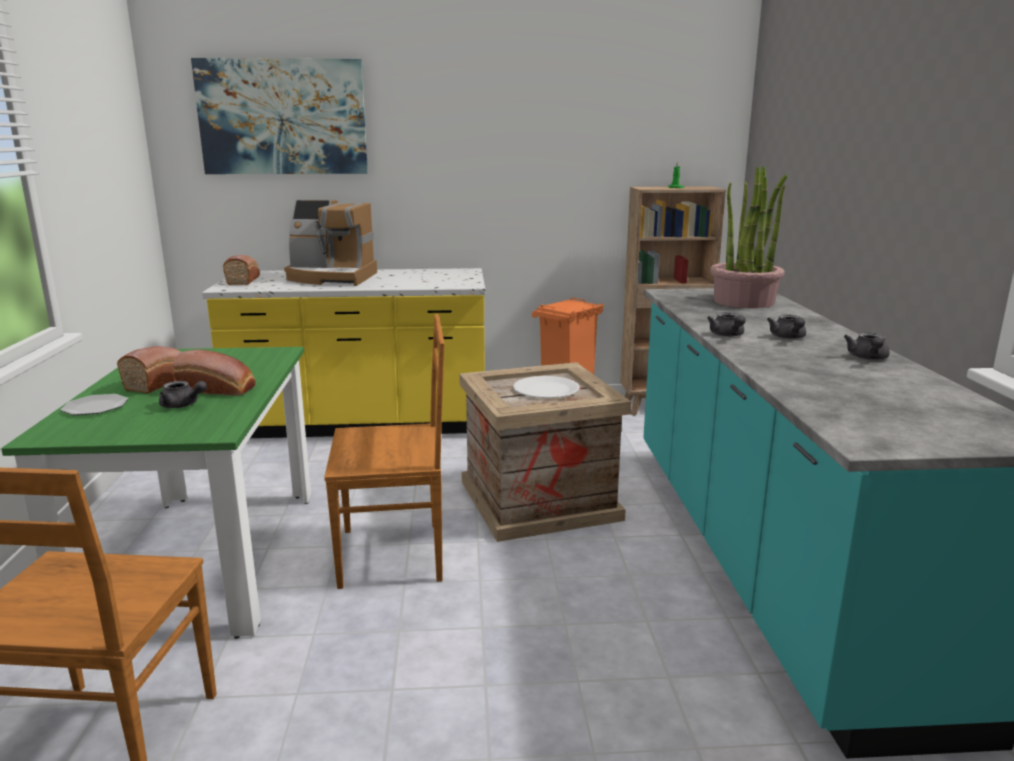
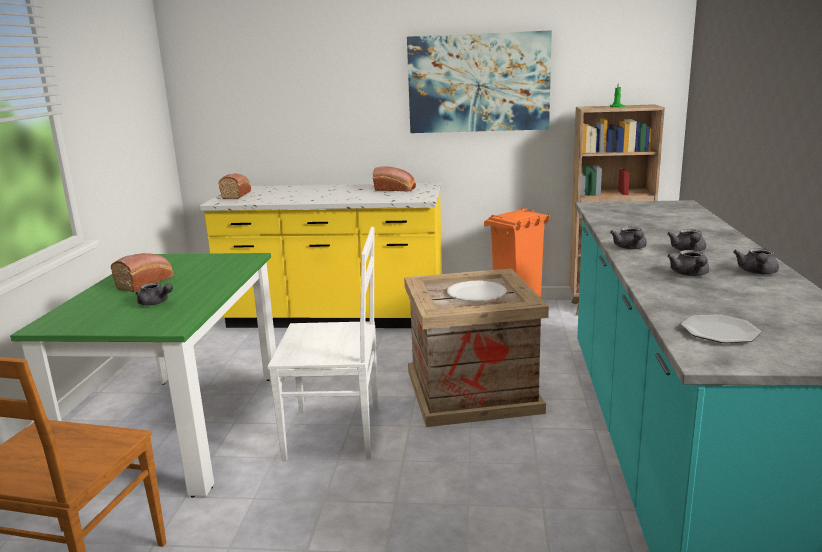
camera: 10 degrees right, 0 degrees up
plate [60,394,128,415] -> plate moved to [681,314,761,343]
bread [173,350,256,396] -> bread moved to [373,166,416,192]
picture [191,58,368,174] -> picture moved to [407,30,552,133]
coffee machine [284,200,377,286] -> none
brown chair [324,314,445,589] -> white chair [268,227,378,461]
potted plant [710,166,788,308] -> none
none -> grey teapot [667,250,709,276]

